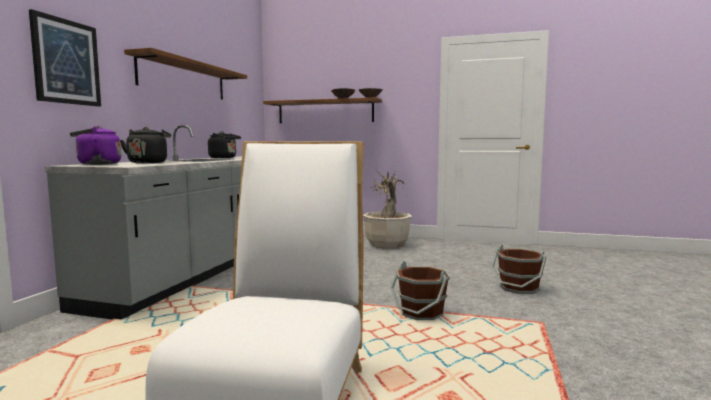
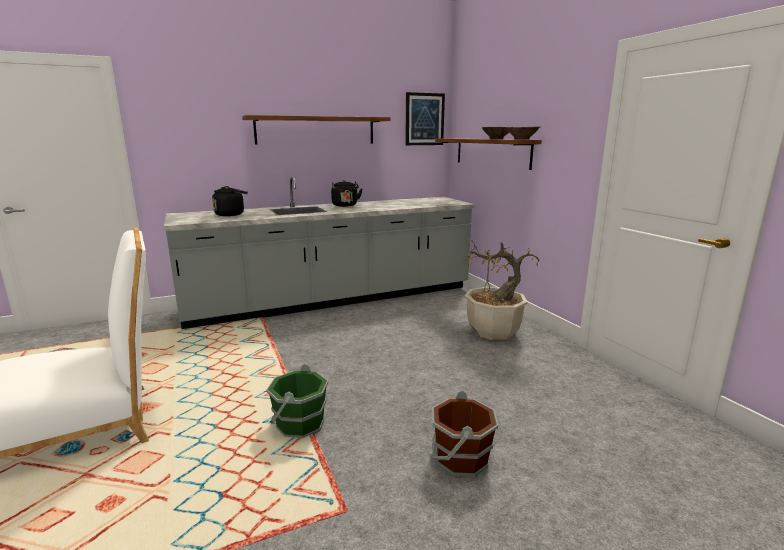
camera: 50 degrees right, 10 degrees up
picture [29,9,101,107] -> picture moved to [405,92,445,145]
purple kettle [70,126,121,165] -> none
brown bucket [390,261,450,320] -> green bucket [266,364,328,438]

